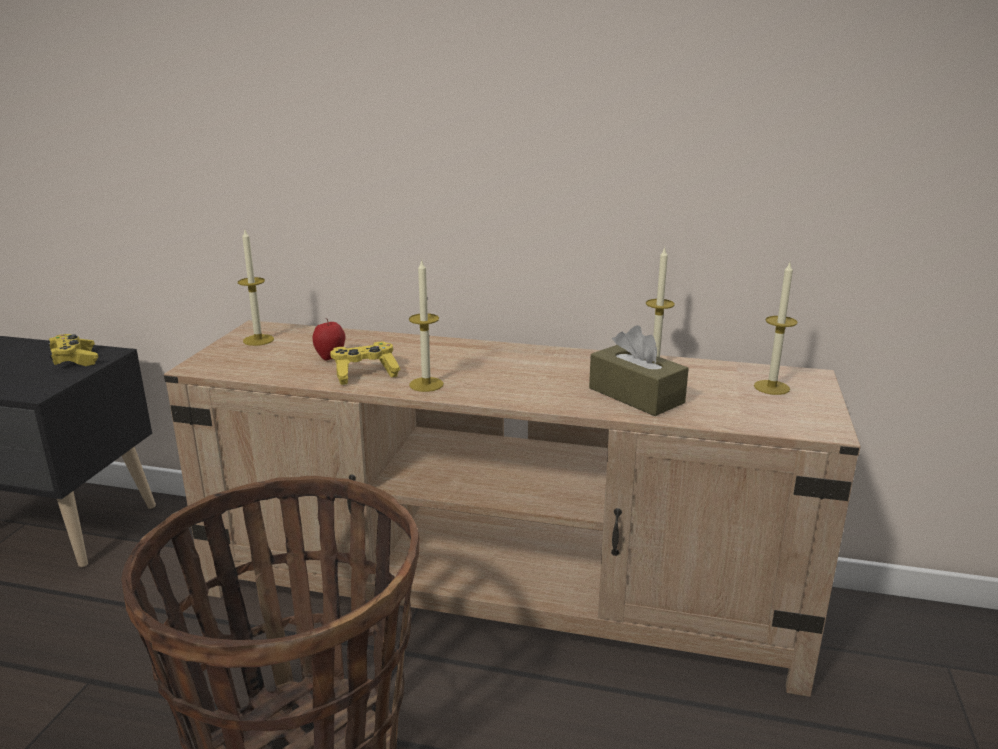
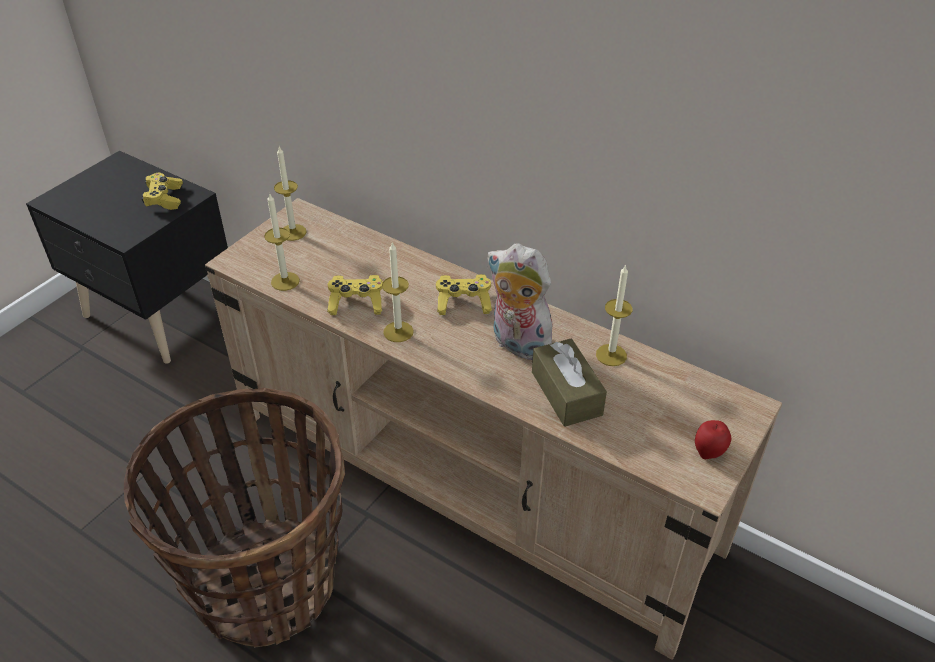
camera: 20 degrees right, 20 degrees up
apple [313,318,345,360] -> apple moved to [695,420,731,459]
candle [754,263,798,395] -> candle moved to [264,192,300,291]
none -> yellow game controller [436,274,492,315]
none -> plush toy [487,243,552,361]

